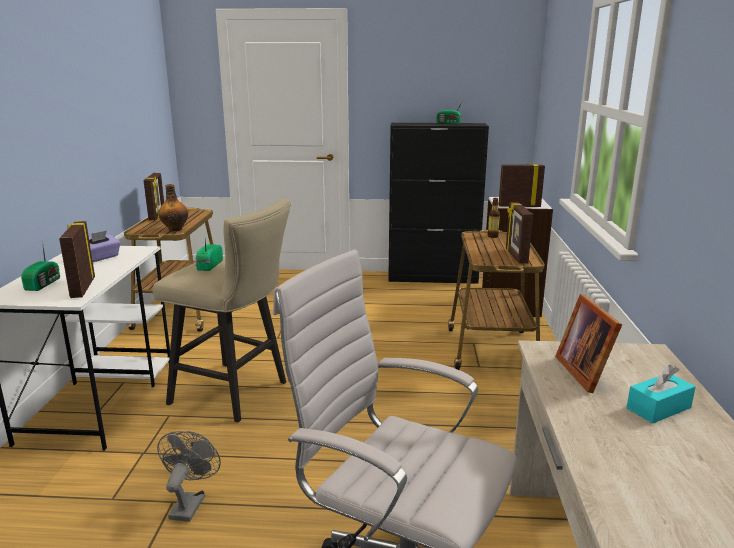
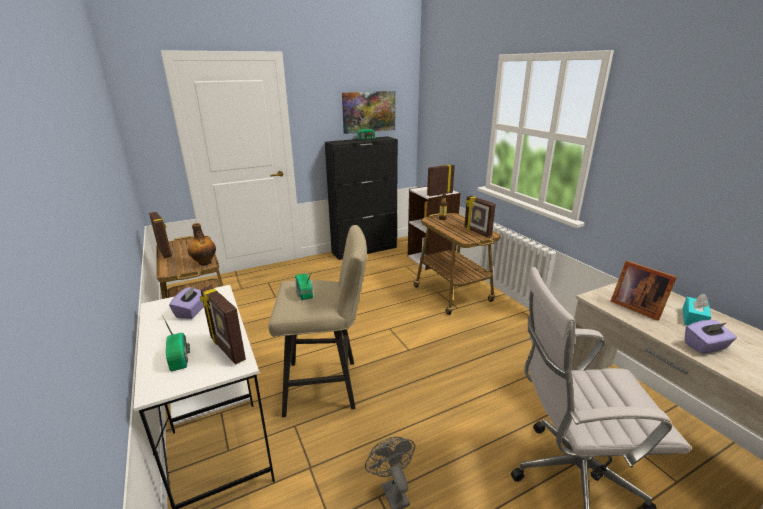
camera: 30 degrees left, 5 degrees up
none -> picture [342,91,396,134]
none -> purple tissue box [685,320,737,354]

